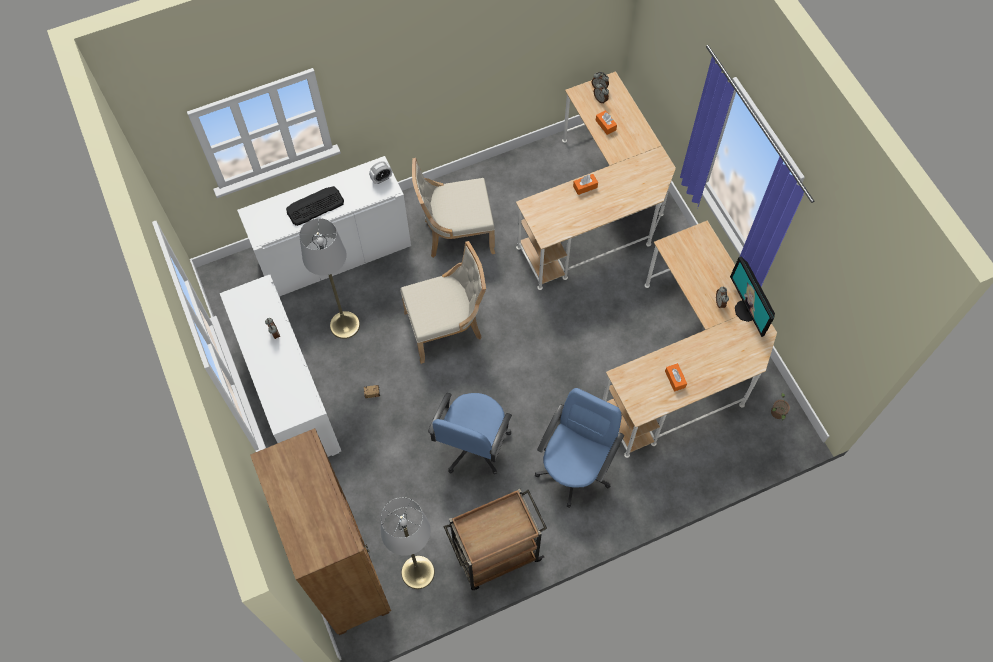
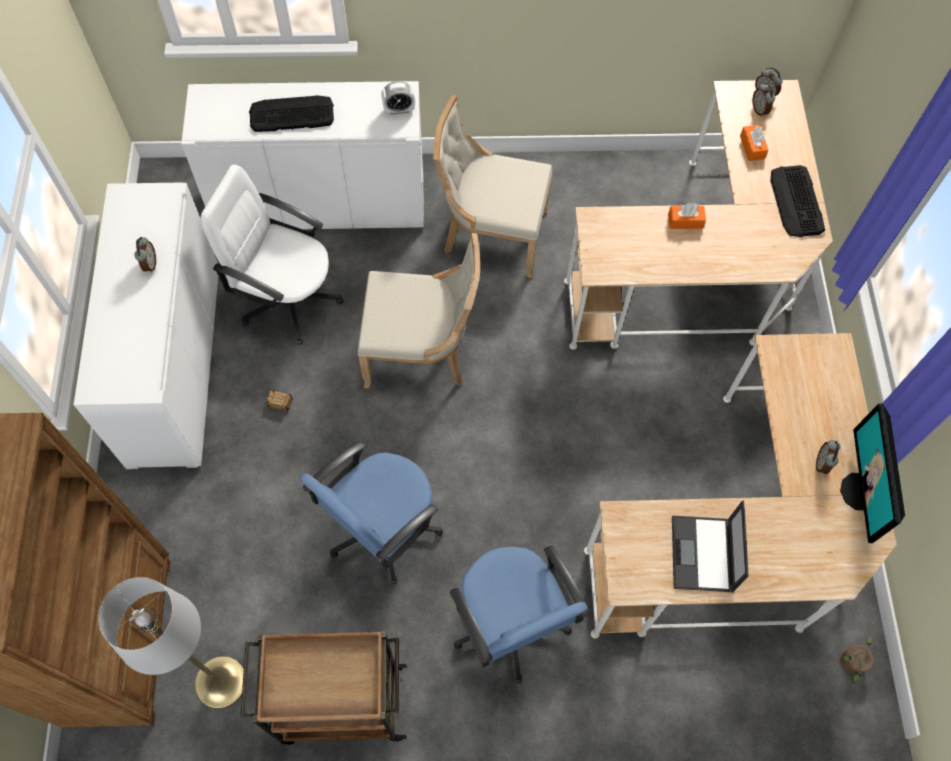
camera: 20 degrees right, 0 degrees up
grey floor lamp [299,218,360,339] -> white office chair [201,165,344,345]
blue office chair [535,388,624,508] -> blue office chair turned 105 degrees clockwise [449,546,590,683]
orange tissue box [665,363,687,392] -> laptop [672,500,749,592]
none -> keyboard [771,165,825,237]

